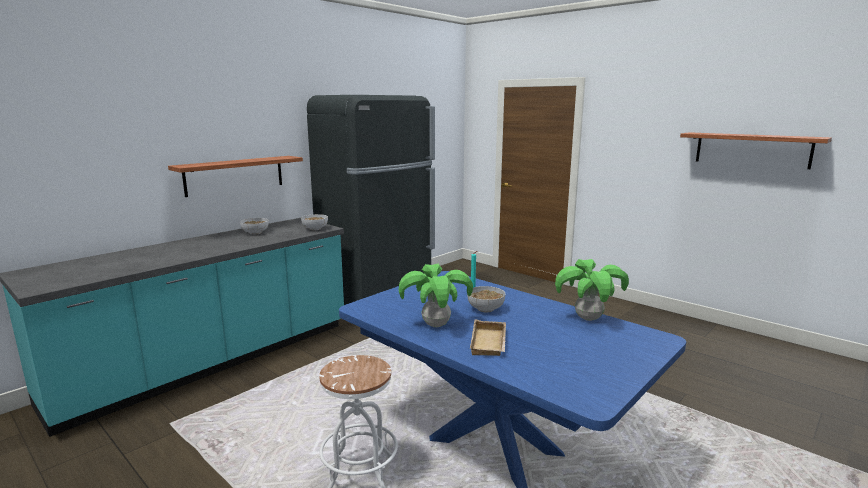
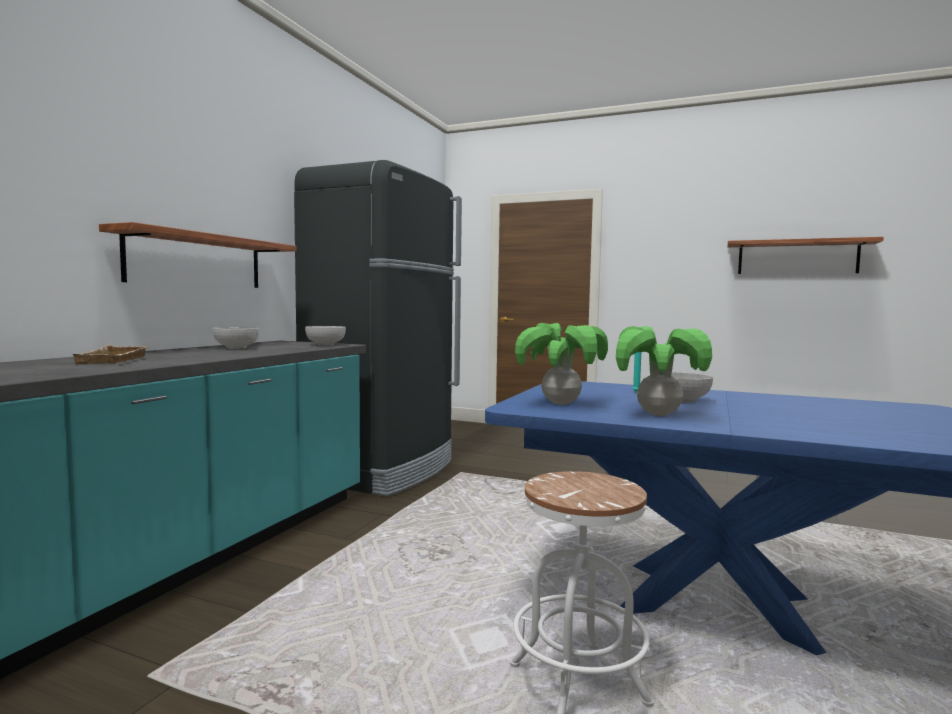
camera: 20 degrees left, 10 degrees down
beige tray [470,320,506,356] -> beige tray moved to [73,345,150,364]
potted plant [555,259,629,321] -> potted plant moved to [515,323,608,405]

